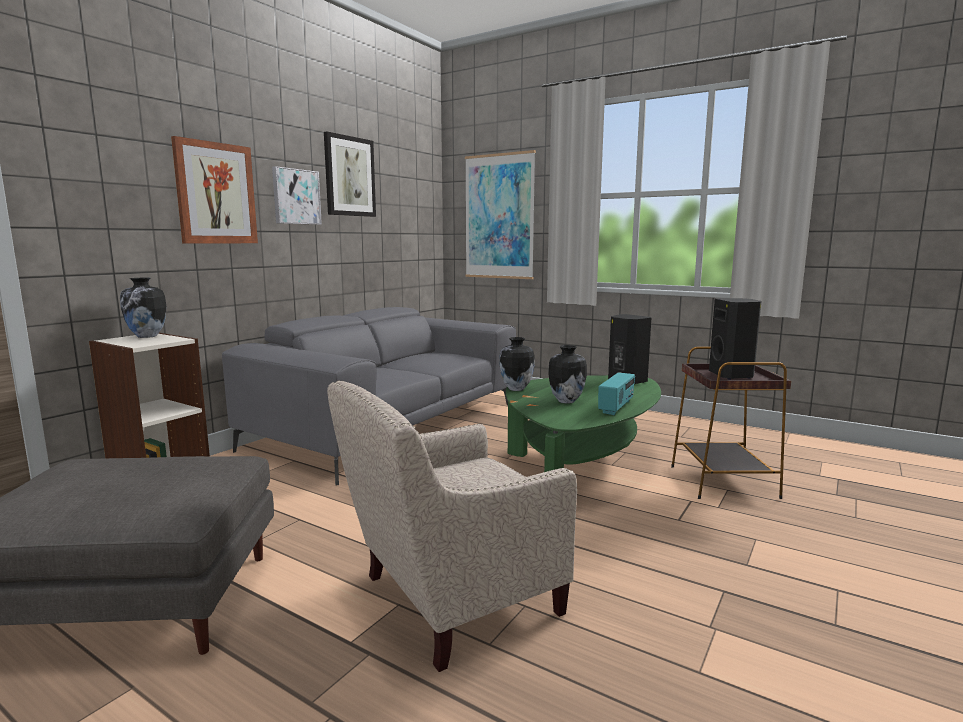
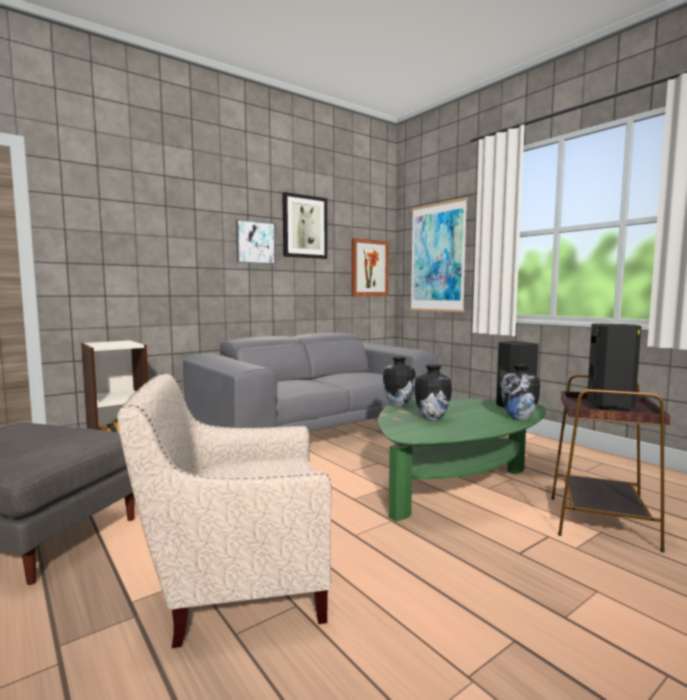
camera: 20 degrees right, 5 degrees down
vase [120,278,167,338] -> vase moved to [501,364,540,420]
picture [171,136,258,244] -> picture moved to [351,238,389,296]
radio [598,372,635,415] -> none

